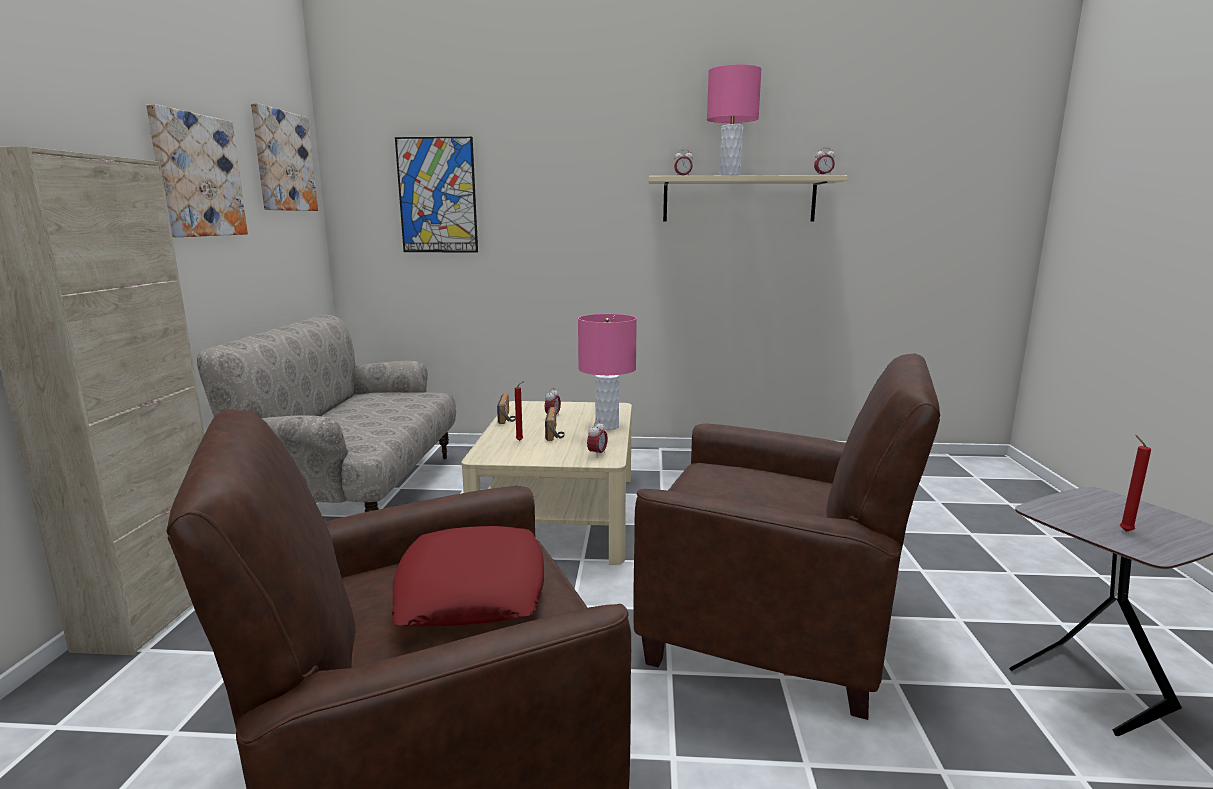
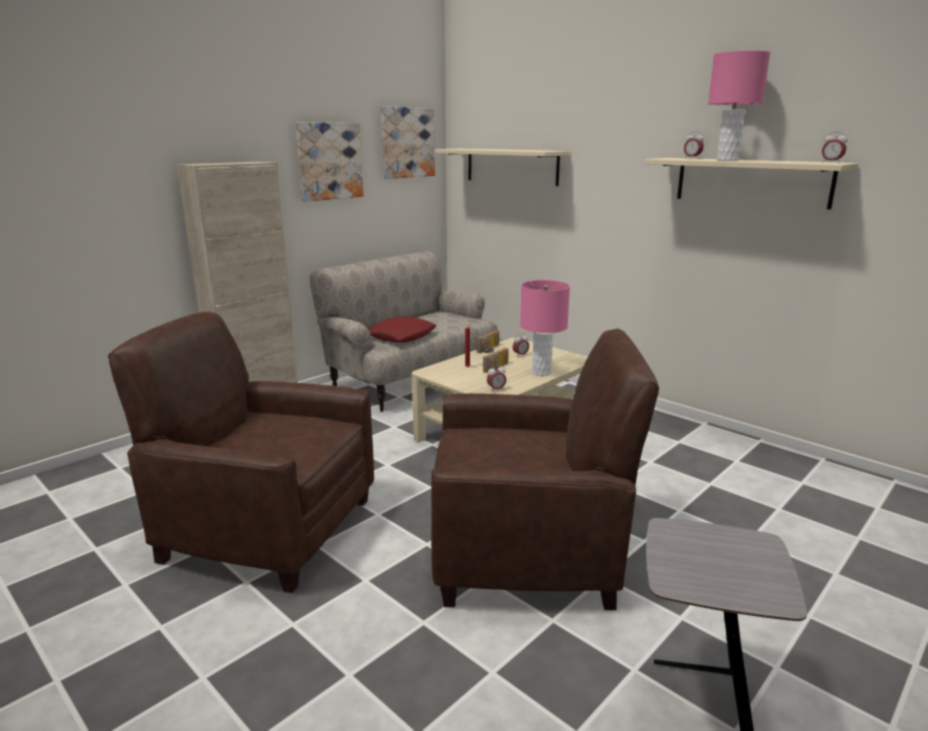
camera: 40 degrees right, 5 degrees up
red pillow [392,526,544,627] -> red pillow moved to [368,317,436,342]
picture [395,137,478,252] -> beige shelf [435,149,571,186]
brown armchair [633,354,940,720] -> brown armchair turned 60 degrees counterclockwise [431,329,659,610]
red candle [1120,435,1151,532] -> none

